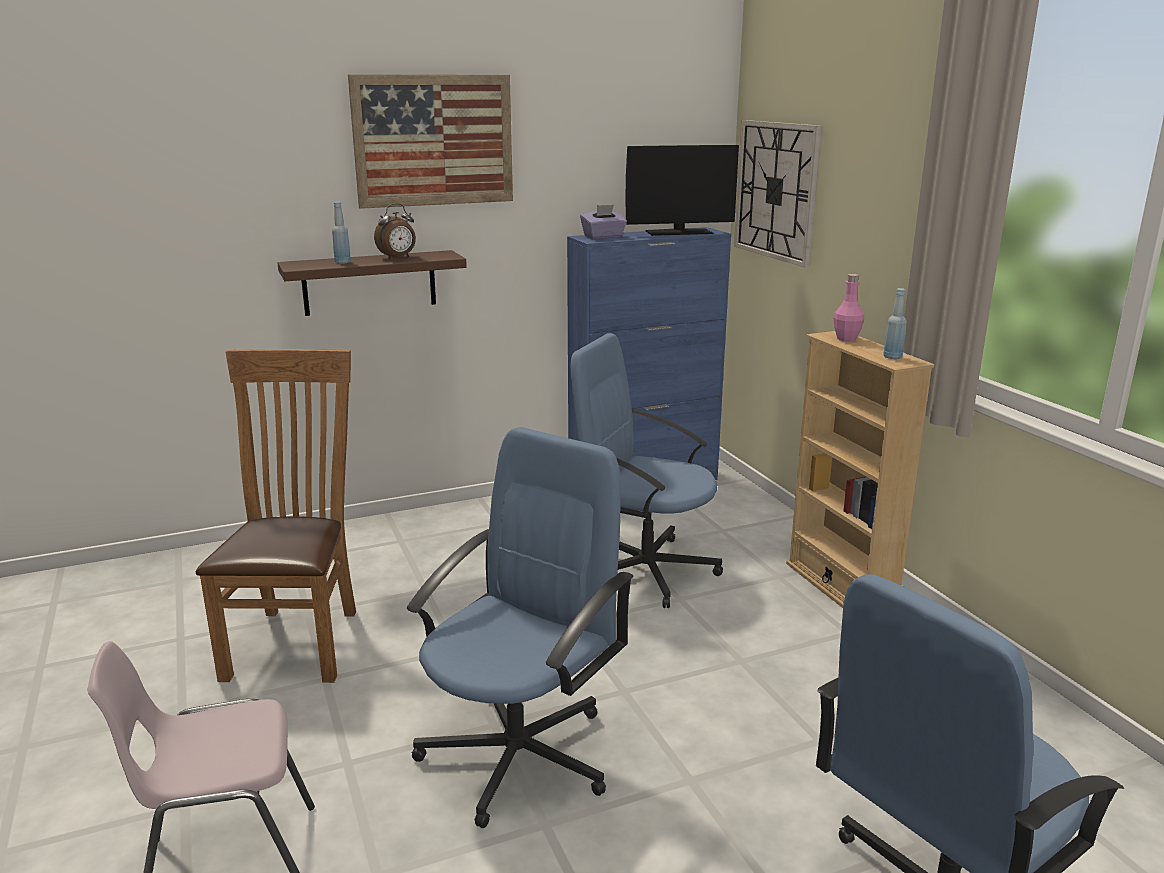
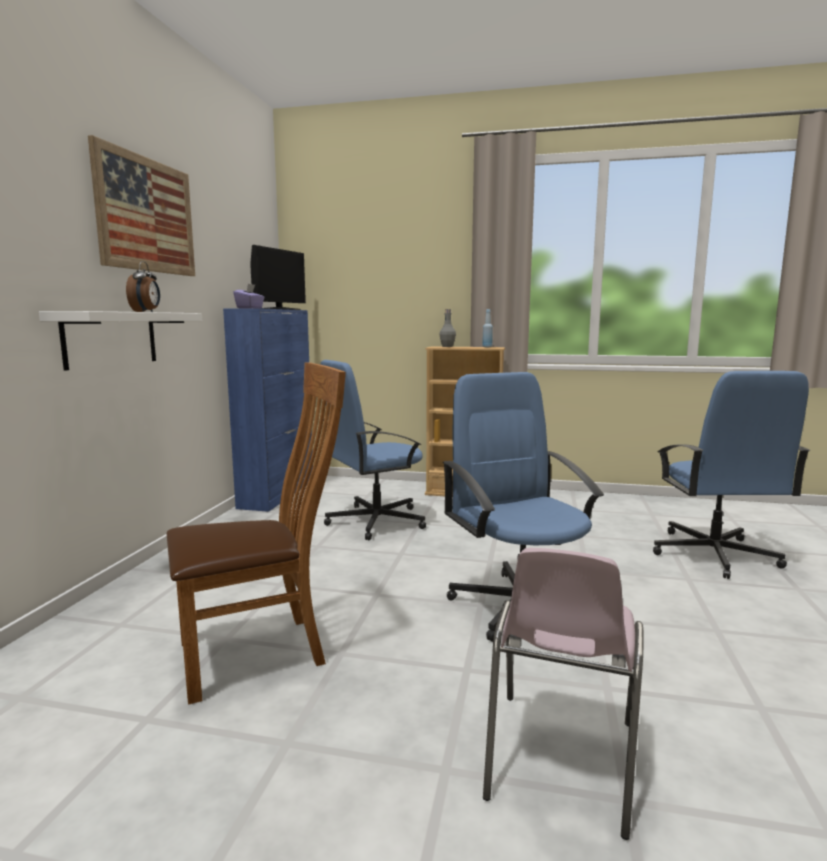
camera: 55 degrees left, 10 degrees down
brown chair [196,349,356,683] -> brown chair turned 120 degrees clockwise [167,363,346,705]
brown shelf [277,250,467,316] -> white shelf [39,311,202,371]
blue bottle [332,202,351,264] -> none
wall clock [734,120,822,267] -> none
pink bottle [833,274,864,342] -> grey bottle [439,309,456,347]

